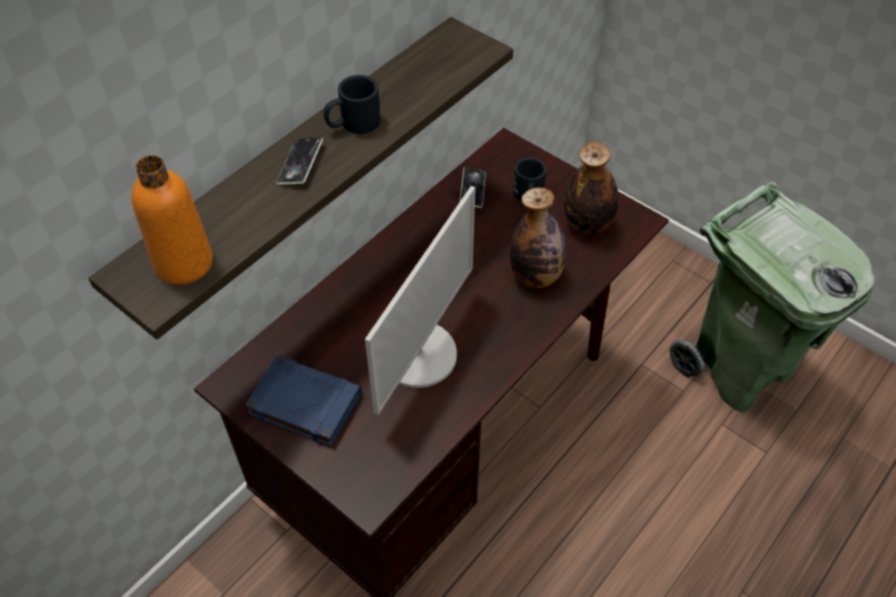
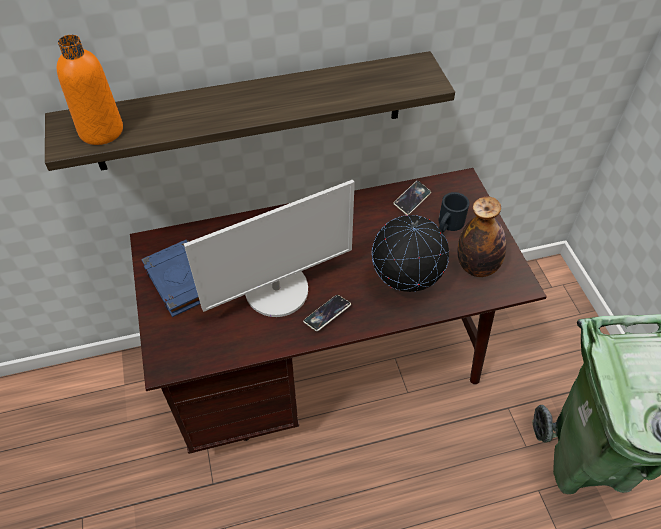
camera: 35 degrees right, 0 degrees up
phone [276,137,323,185] -> phone moved to [303,295,351,331]
black mug [324,75,381,134] -> none
bottle [510,187,567,288] -> globe [372,215,449,292]

